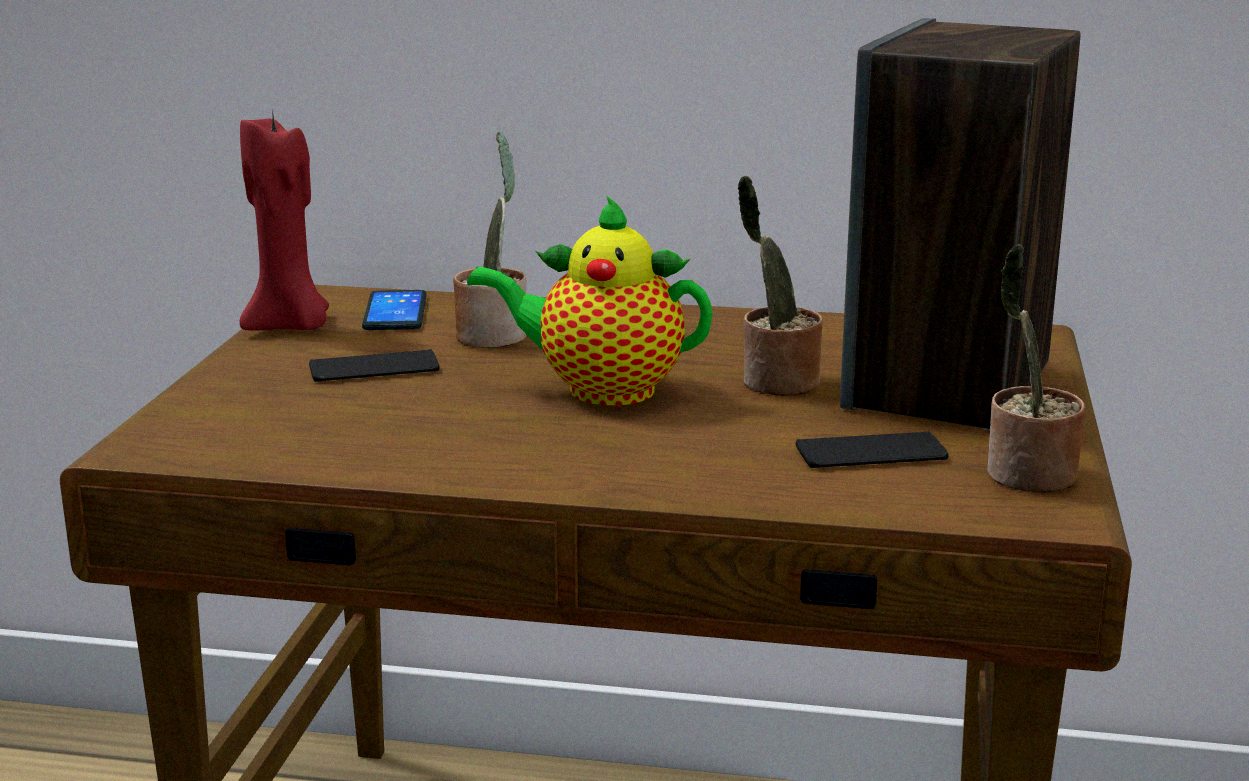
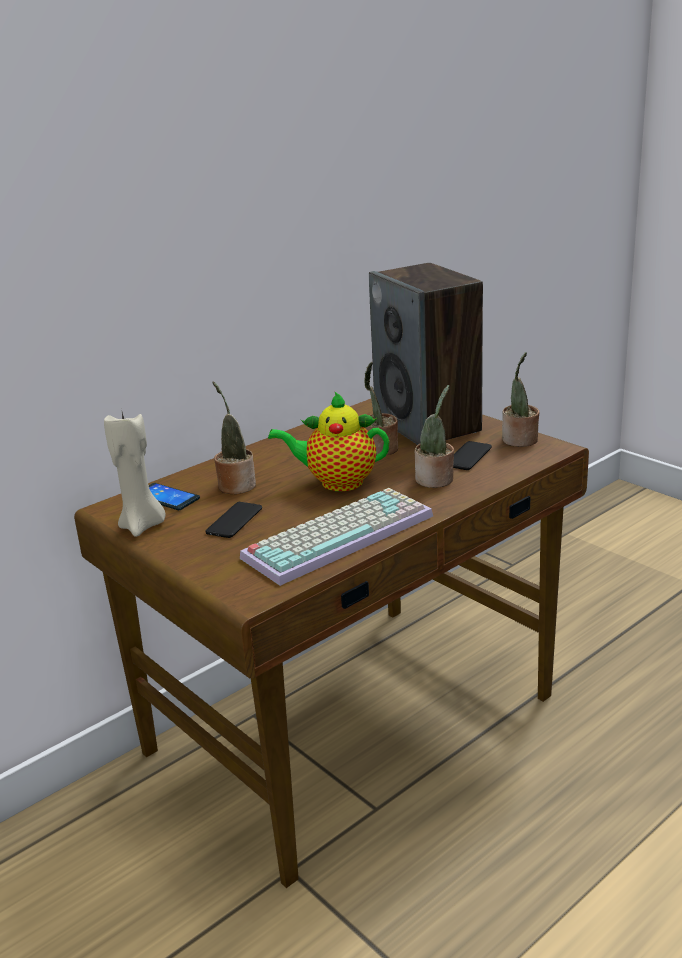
camera: 50 degrees left, 5 degrees up
red candle [240,116,329,331] -> beige candle [104,412,166,537]
teapot [467,195,712,406] -> teapot turned 45 degrees clockwise [268,391,389,491]
none -> keyboard [240,488,433,586]
none -> potted plant [414,385,454,488]

